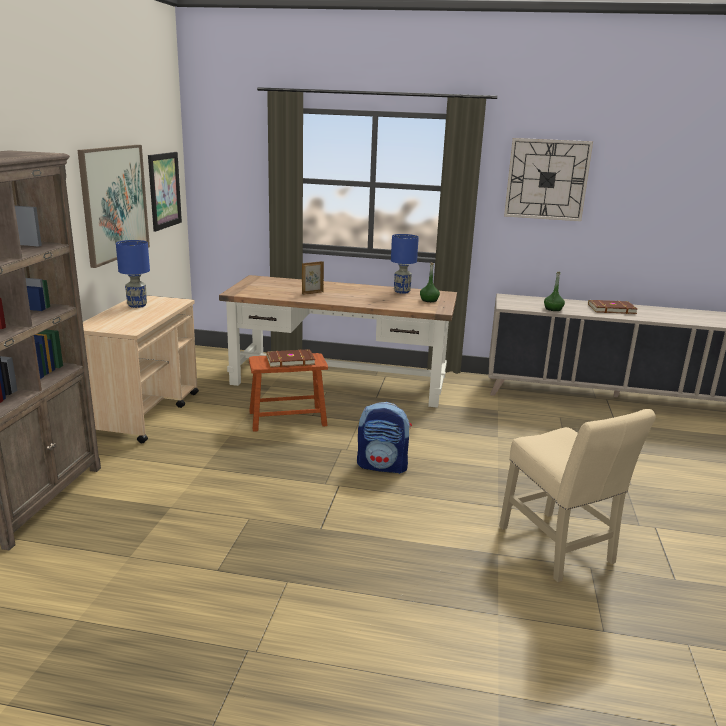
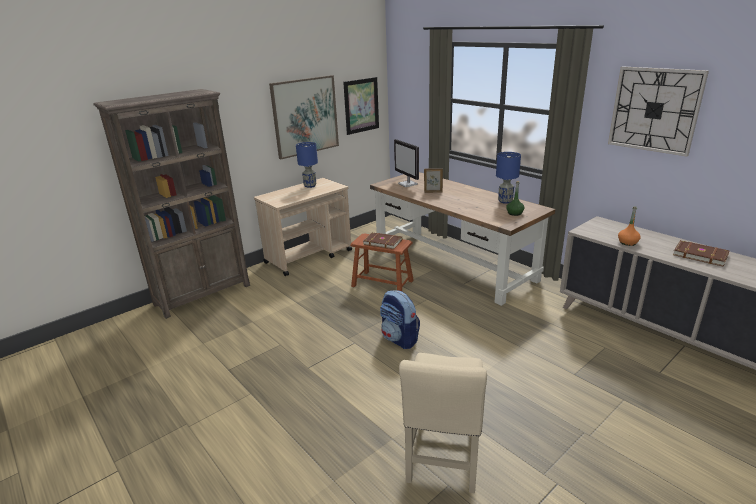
camera: 40 degrees right, 5 degrees up
green bottle [544,272,565,311] -> orange bottle [618,207,641,246]
none -> monitor [394,139,419,187]

